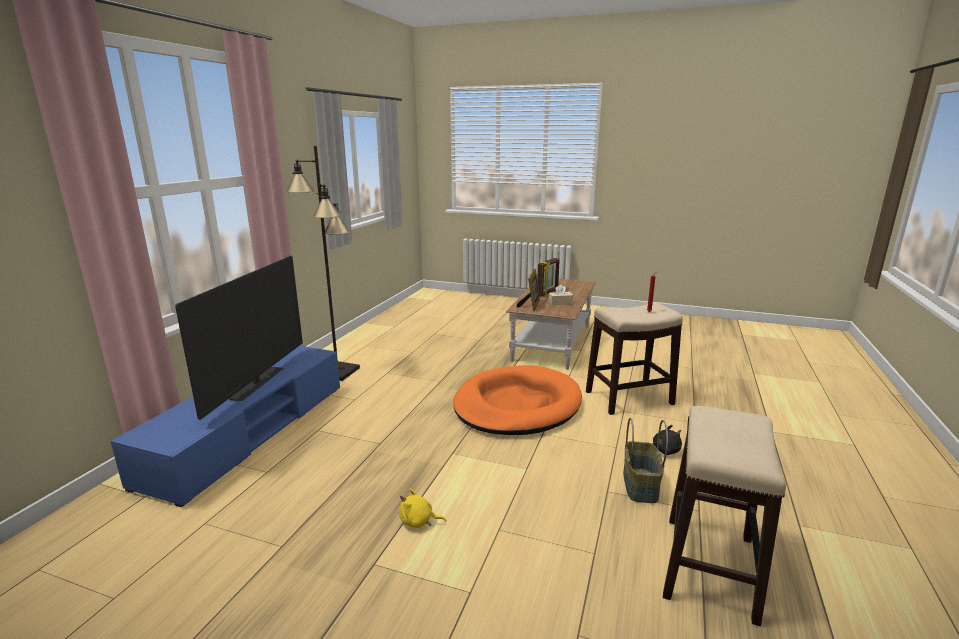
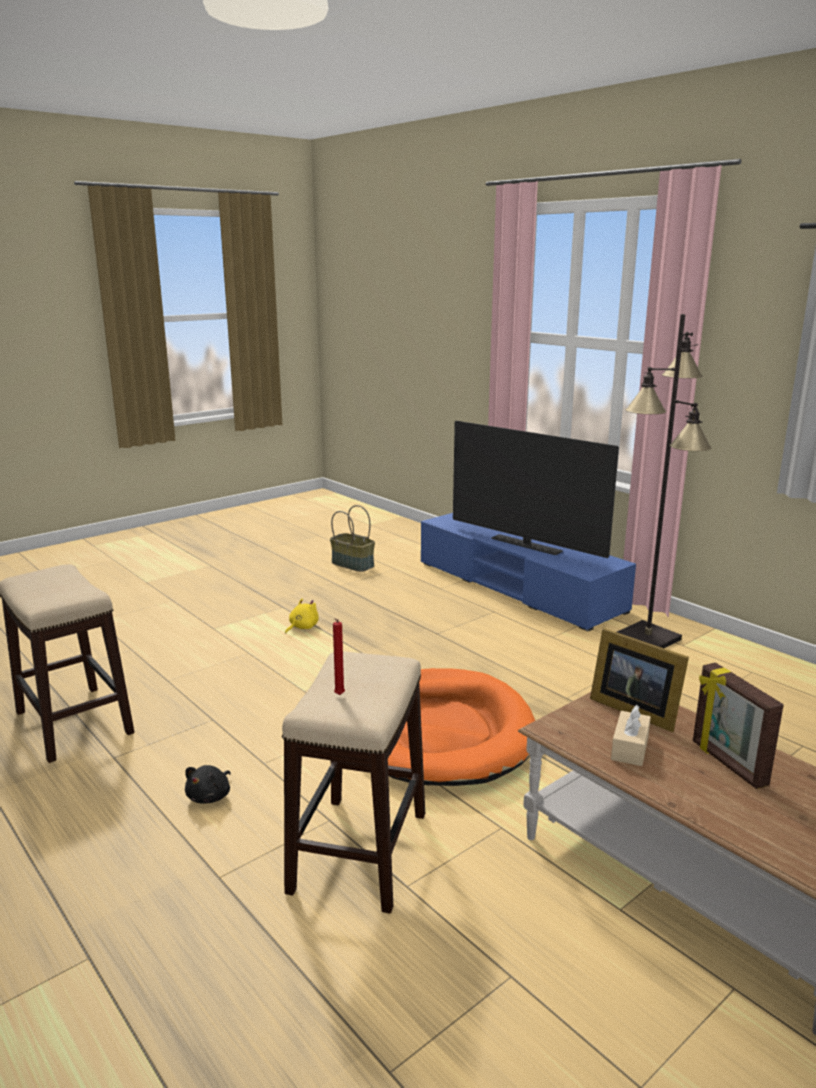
camera: 120 degrees right, 0 degrees up
basket [623,418,668,503] -> basket moved to [330,505,375,572]

